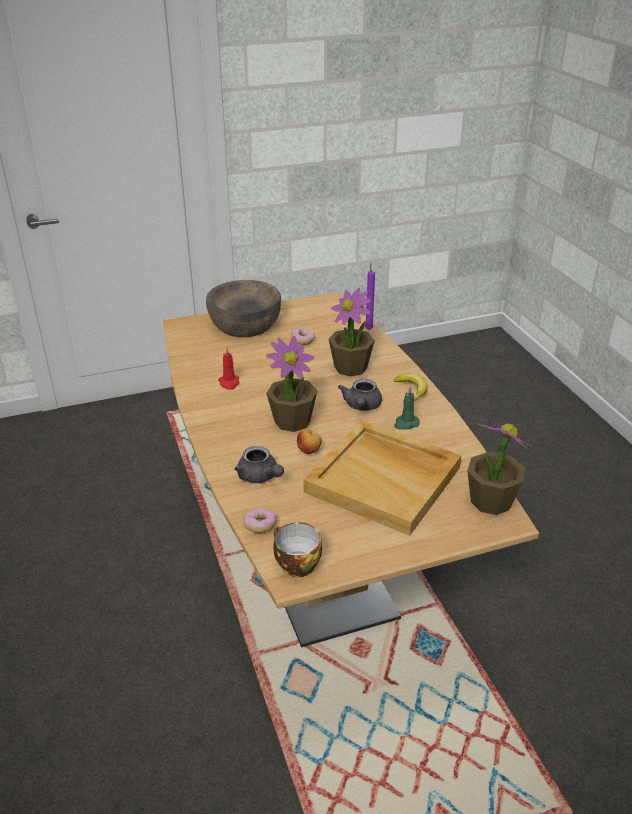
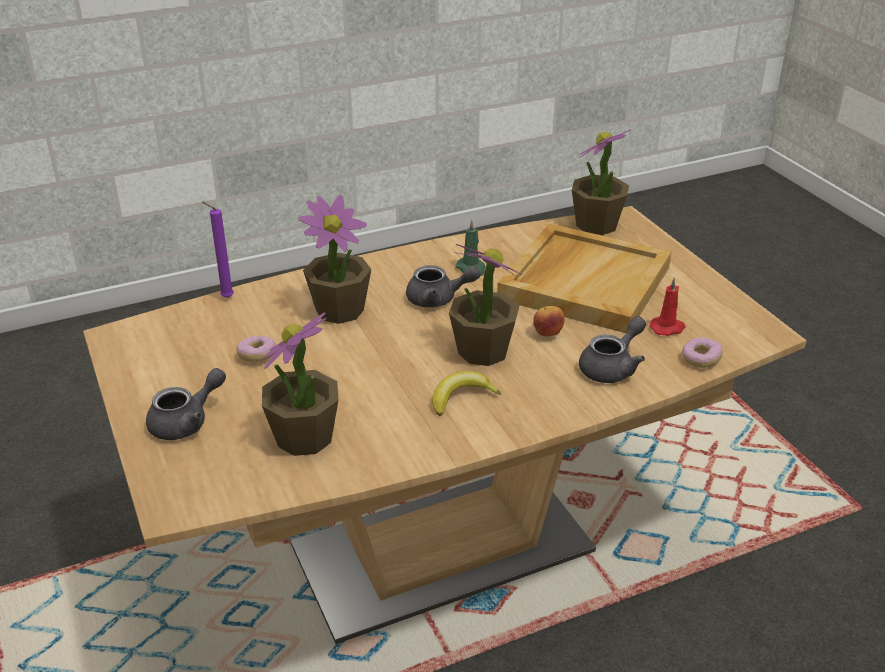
camera: 95 degrees left, 0 degrees up
brown bowl [206,280,281,337] -> grey teapot [146,368,226,440]
red candle [218,348,239,390] -> red candle moved to [650,277,686,336]
cup [273,522,322,577] -> none
banana [394,373,428,401] -> banana moved to [432,371,501,416]
none -> potted plant [262,313,339,456]

